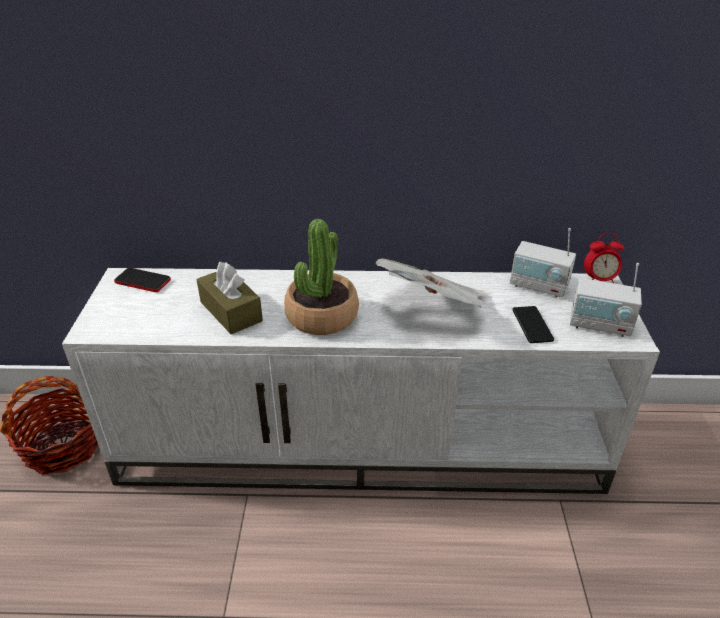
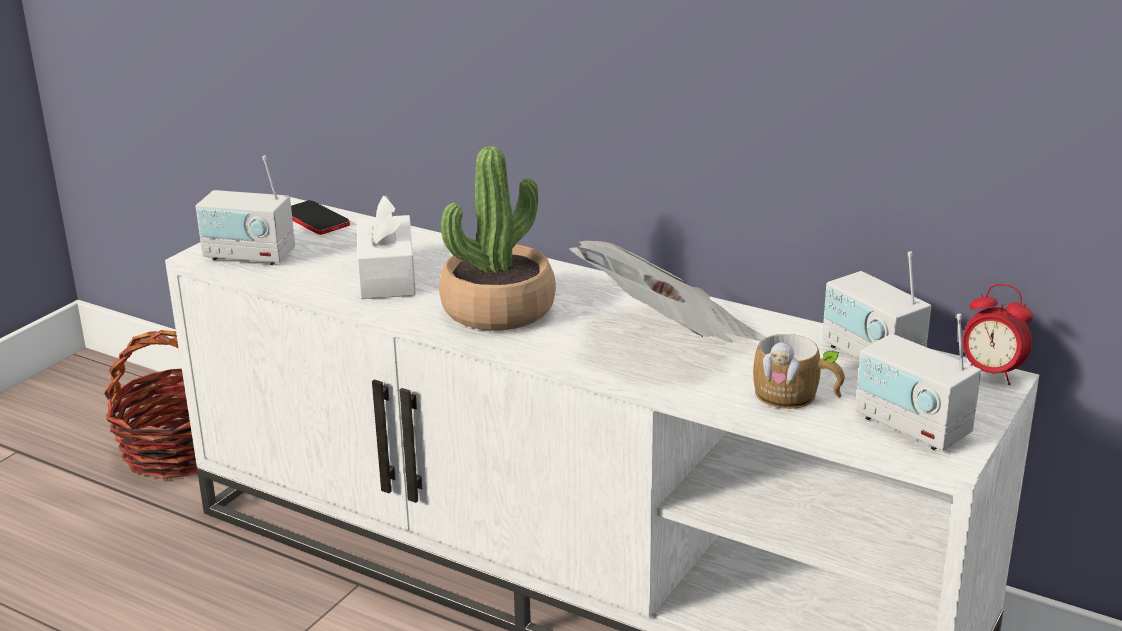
camera: 30 degrees right, 10 degrees down
brown tissue box [197,262,263,334] -> white tissue box [357,195,416,299]
phone [512,306,554,343] -> mug [753,334,845,409]
none -> radio [196,156,295,265]

